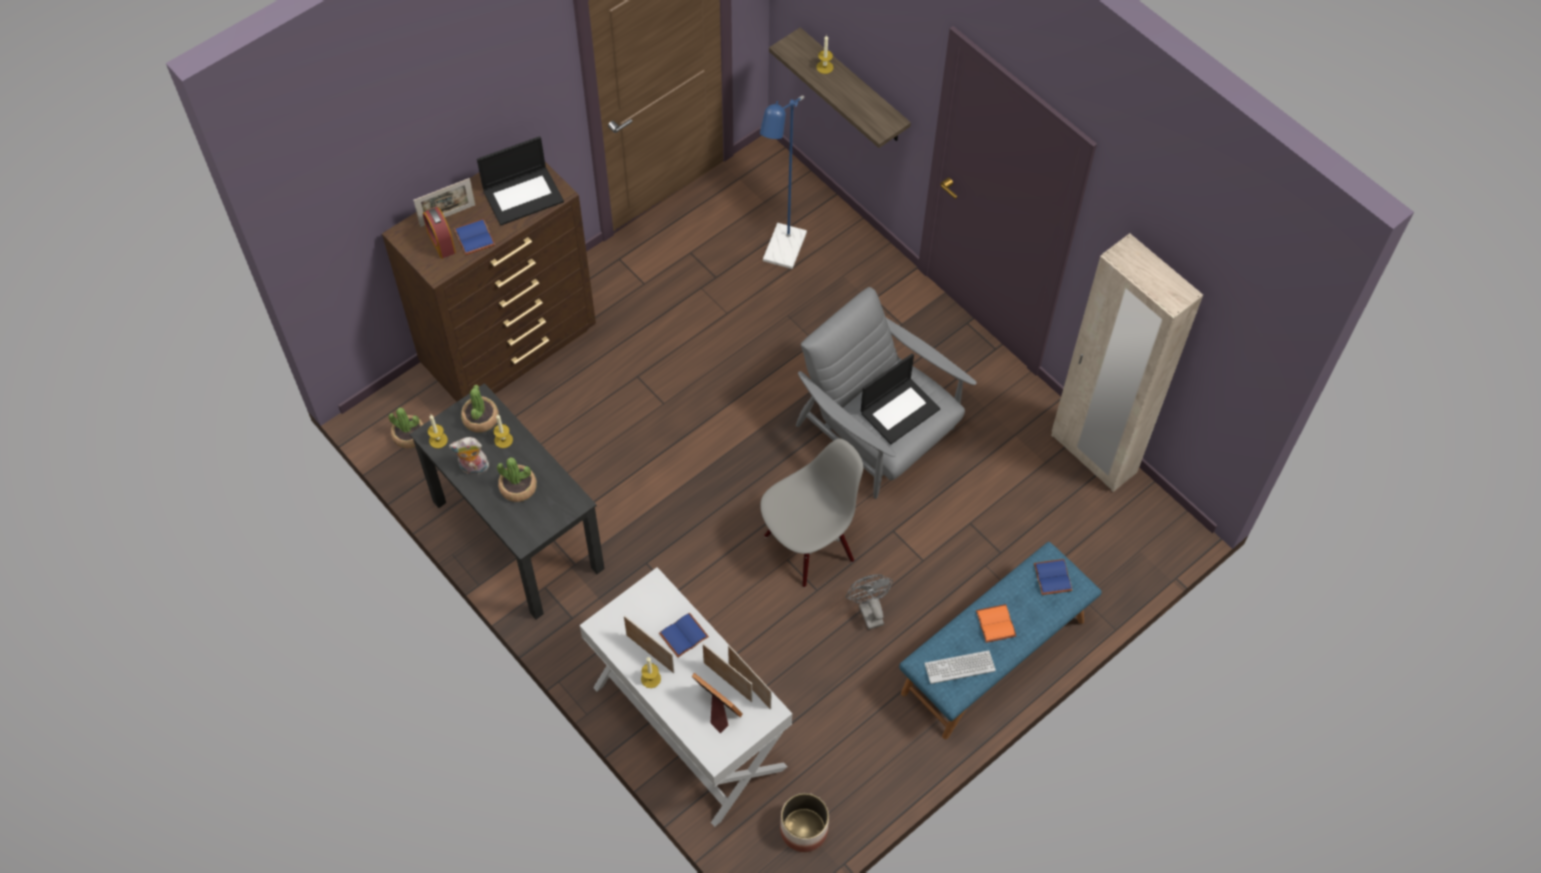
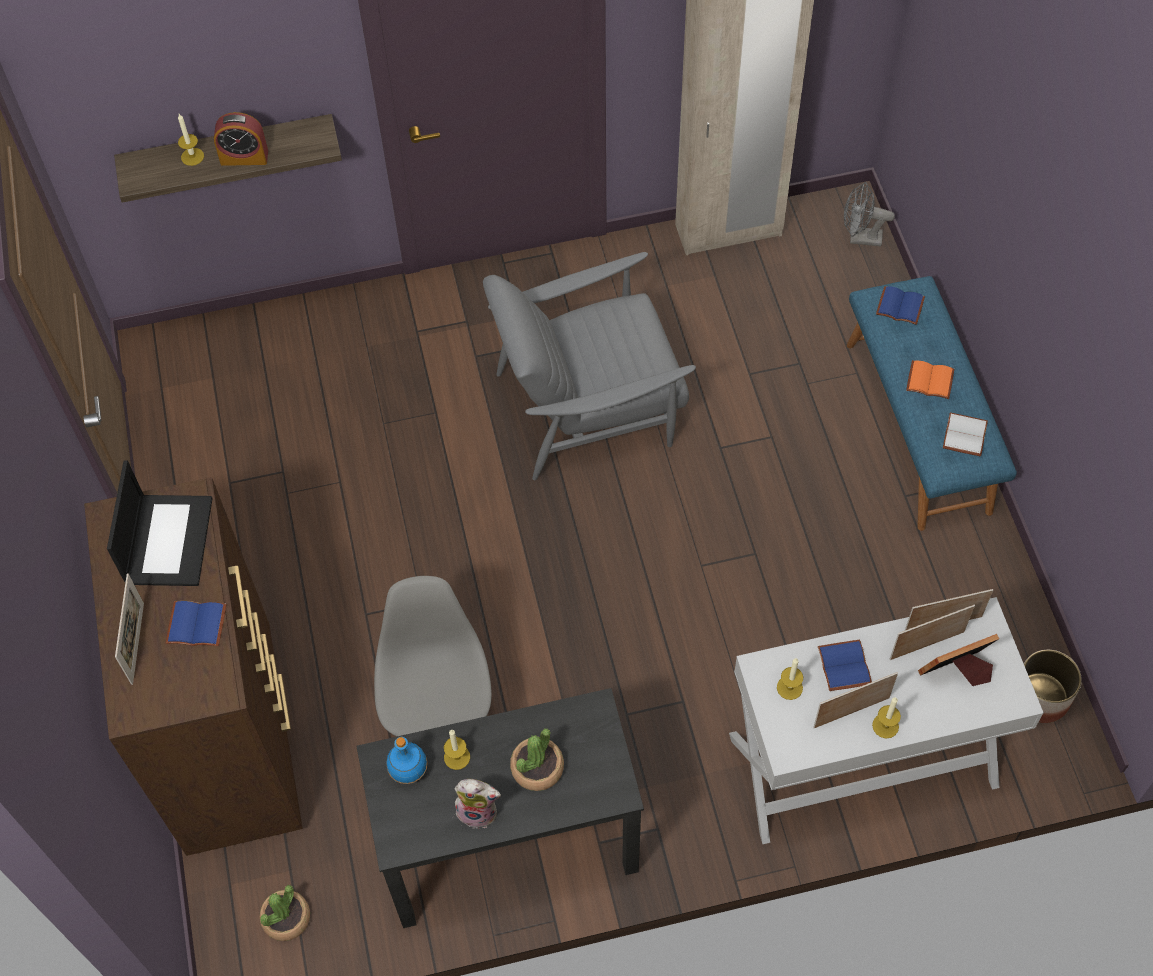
camera: 60 degrees left, 0 degrees up
alarm clock [423,207,456,259] -> alarm clock moved to [214,112,268,166]
candle [428,415,448,448] -> candle moved to [777,658,803,700]
plush toy [449,437,489,475] -> plush toy turned 105 degrees counterclockwise [454,779,501,828]
potted plant [461,385,499,433] -> blue bottle [386,737,428,784]
blue floor lamp [760,96,807,269] -> none
grey chair [760,438,863,588] -> grey chair moved to [374,576,492,736]
grey fan [846,574,893,630] -> grey fan moved to [844,182,895,247]
laptop [861,353,940,444] -> none
keyboard [924,650,996,684] -> white book [943,412,988,457]

